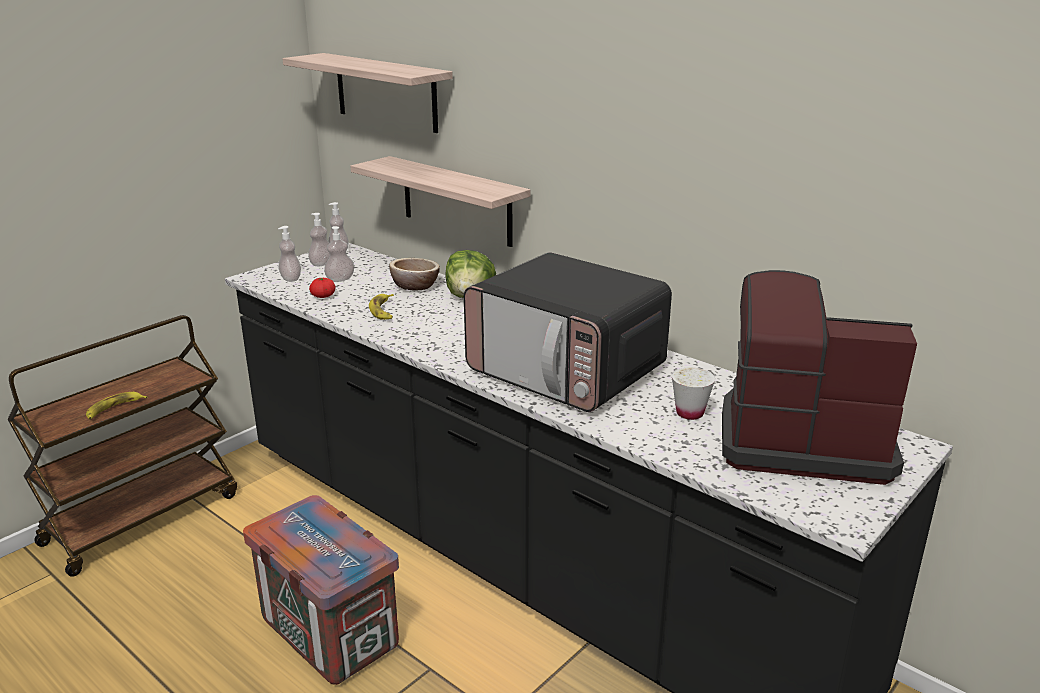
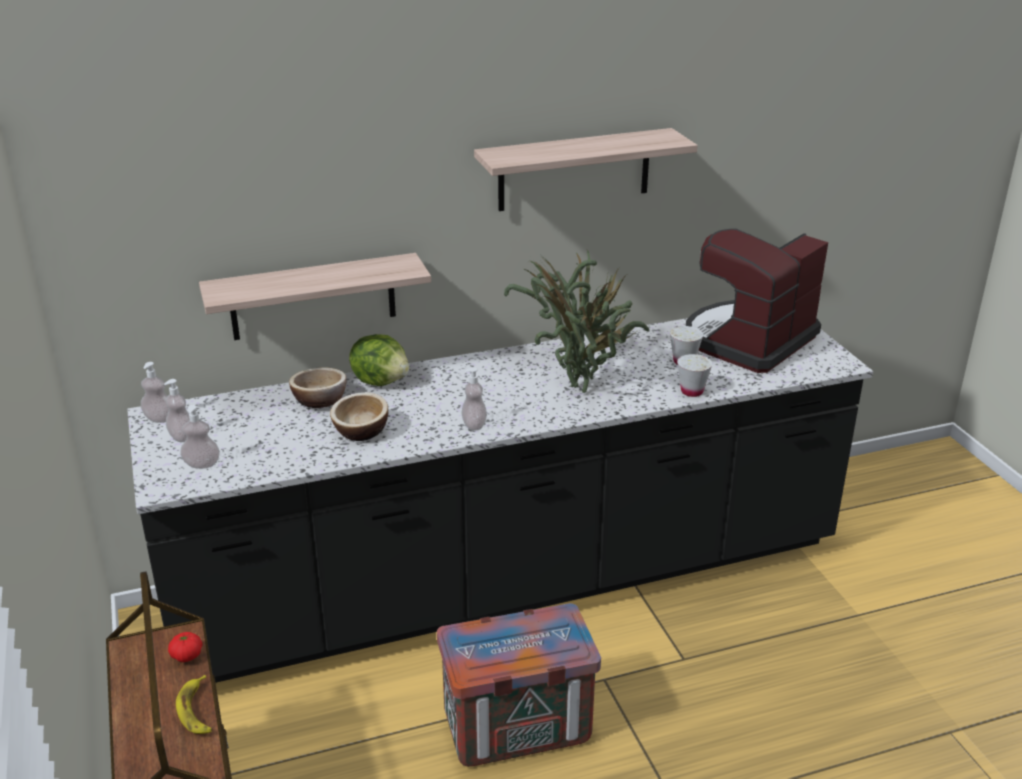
camera: 60 degrees left, 5 degrees up
shelf [283,53,453,133] -> shelf moved to [474,128,698,211]
tomato [309,278,336,298] -> tomato moved to [168,632,203,662]
soap dispenser [324,226,355,282] -> soap dispenser moved to [461,367,487,430]
banana [369,294,394,320] -> bowl [330,392,388,441]
microwave [464,252,672,412] -> potted plant [504,249,650,393]
none -> white cup [677,354,712,397]

